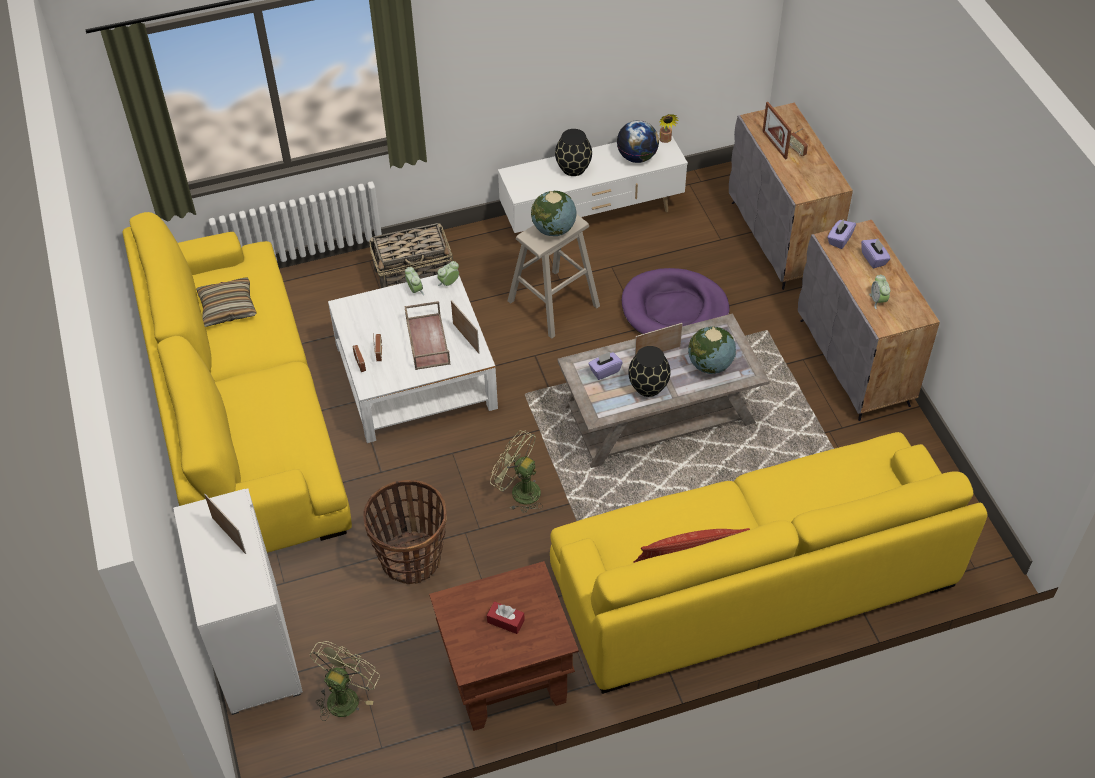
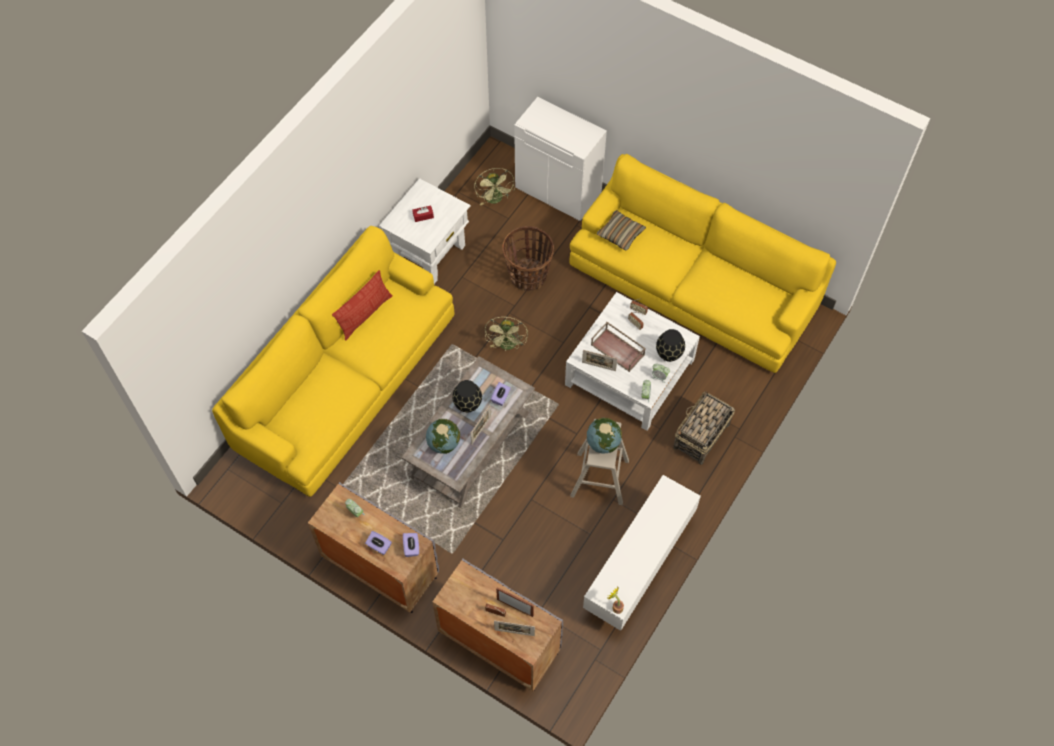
camera: 140 degrees right, 10 degrees up
pillow [196,278,257,327] -> pillow moved to [597,210,646,251]
picture frame [204,494,246,554] -> picture frame moved to [494,620,535,636]
brown side table [429,561,579,731] -> white side table [379,178,471,284]
green fan [490,430,543,513] -> green fan turned 105 degrees clockwise [485,317,528,350]
black vase [555,129,592,176] -> black vase moved to [656,329,685,362]
globe [617,120,659,163] -> none
purple dog bed [622,268,730,334] -> none

